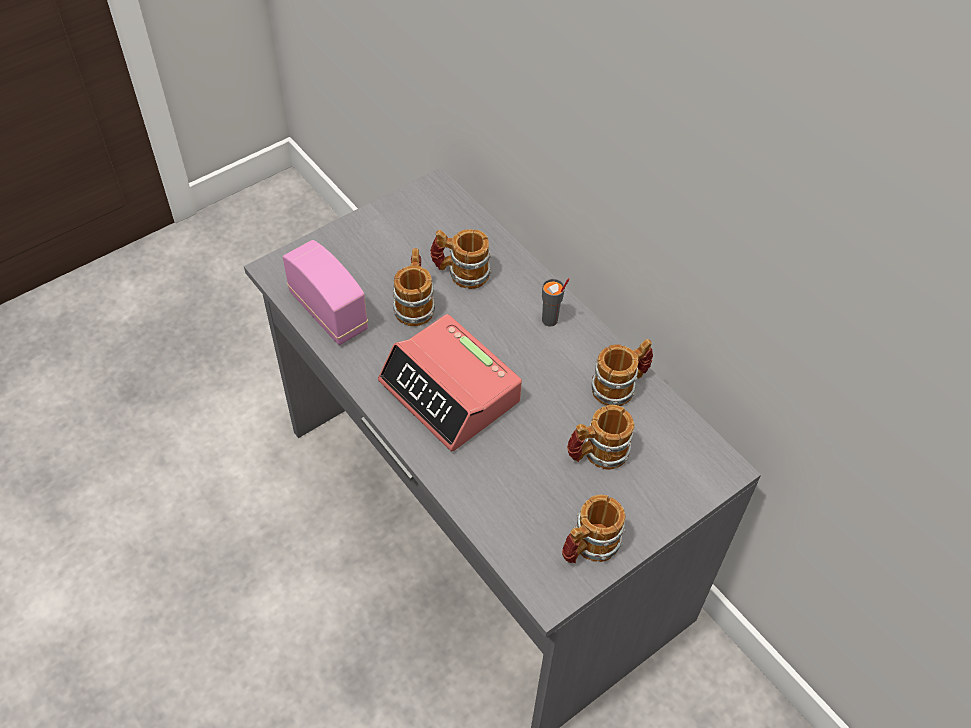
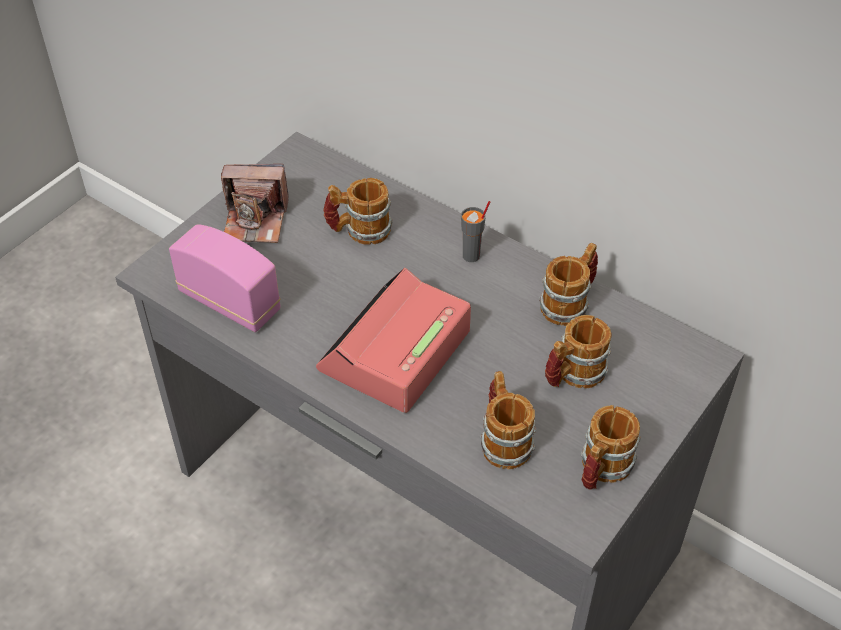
camera: 15 degrees left, 5 degrees down
alarm clock [378,314,522,451] -> alarm clock turned 90 degrees clockwise [316,268,471,413]
mug [393,248,435,326] -> mug moved to [480,371,536,469]
none -> camera [221,164,289,243]

